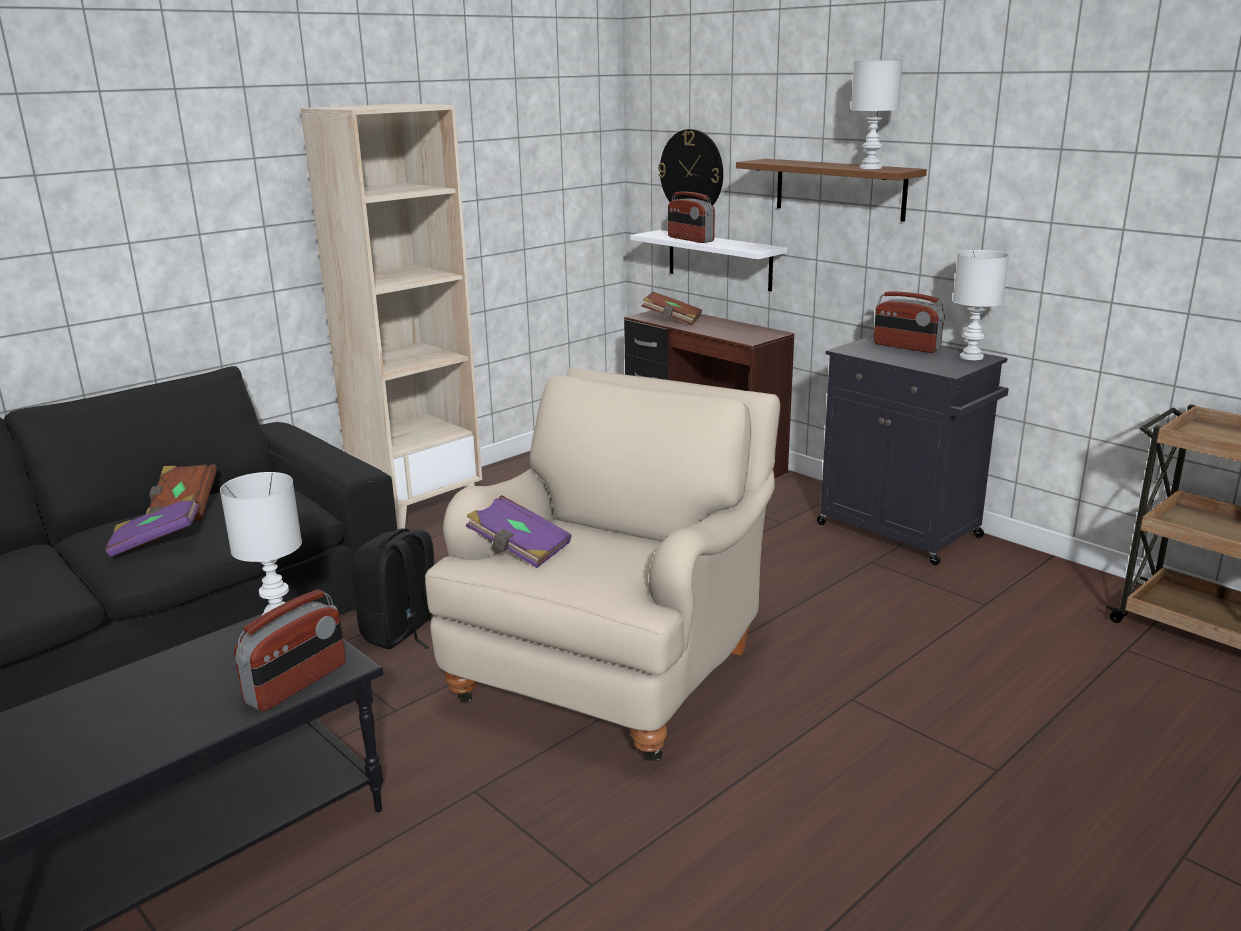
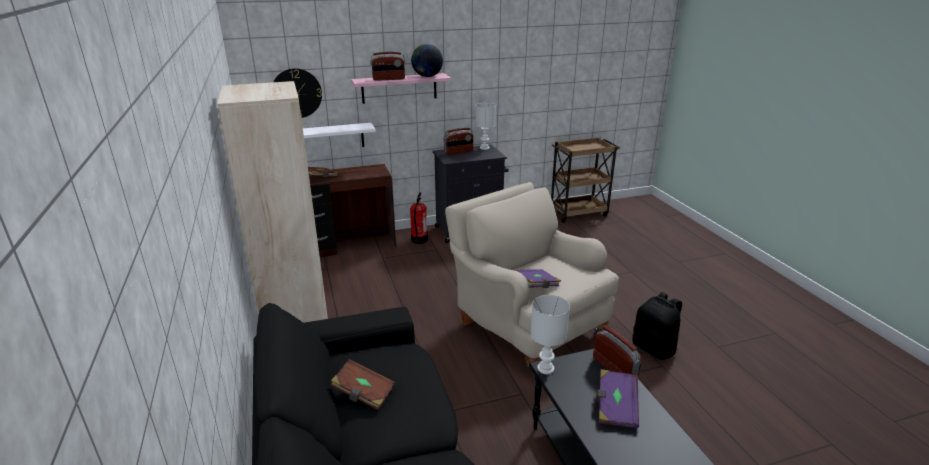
camera: 65 degrees left, 5 degrees up
purple book [105,494,199,557] -> purple book moved to [596,369,639,428]
black backpack [352,528,434,649] -> black backpack moved to [633,292,682,360]
radio [668,192,715,243] -> radio moved to [370,52,405,81]
brown shelf [736,159,927,222] -> pink shelf [351,73,451,104]
white table lamp [851,60,903,169] -> globe [411,44,443,77]
none -> fire extinguisher [410,192,428,244]

